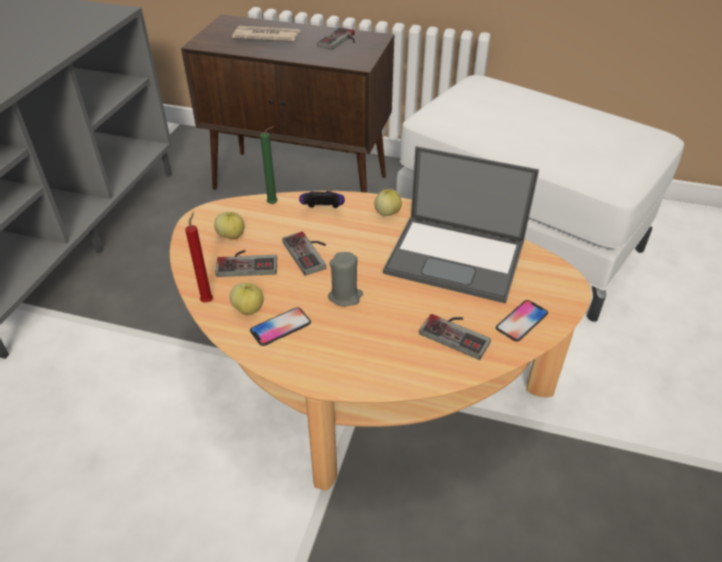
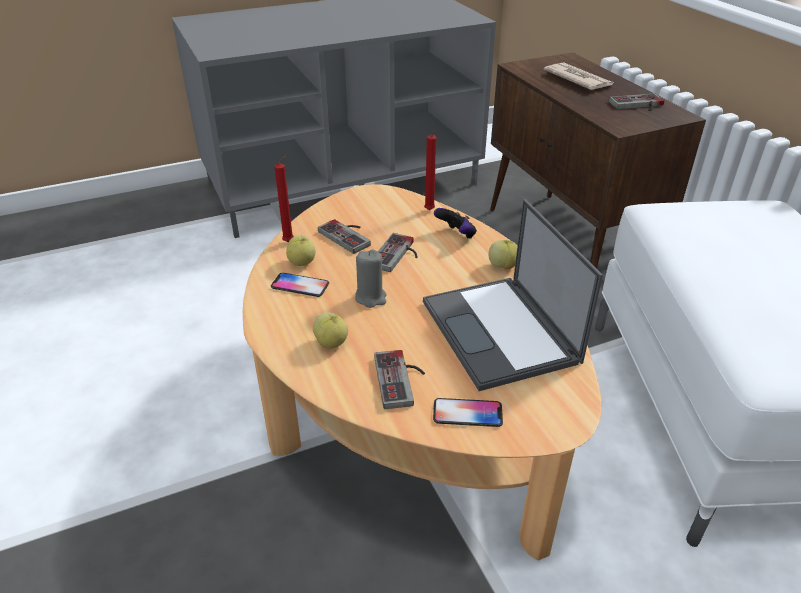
camera: 50 degrees right, 5 degrees down
apple [214,212,244,240] -> apple moved to [313,312,348,349]
green candle [260,126,278,204] -> red candle [424,131,438,210]

